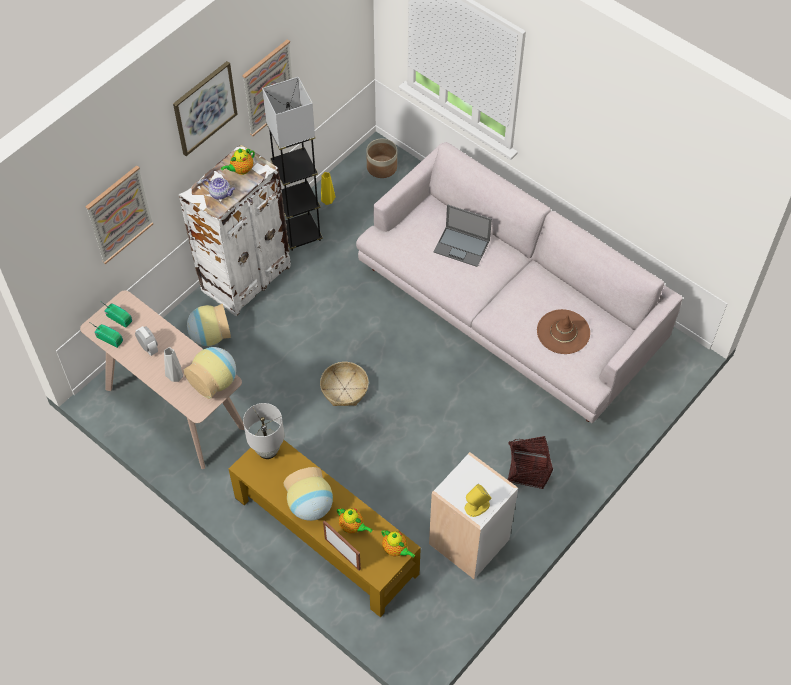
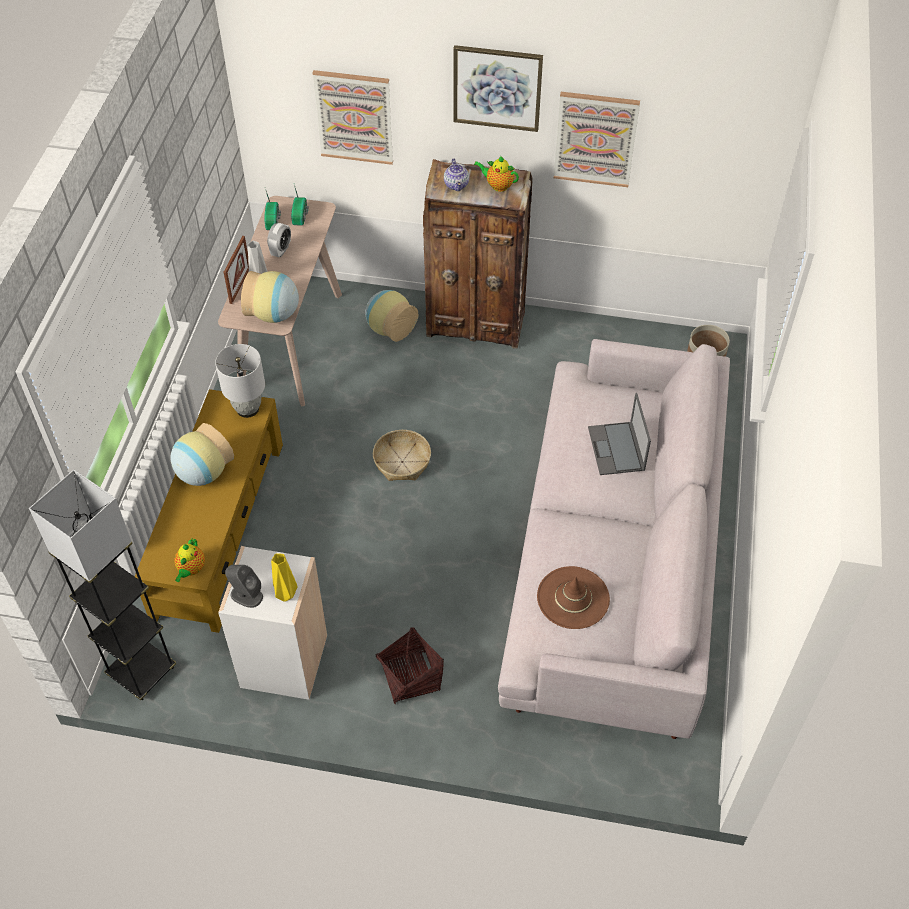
camera: 60 degrees right, 5 degrees down
white cabinet [179,145,291,316] -> brown cabinet [423,159,533,349]
grey floor lamp [262,77,323,251] -> grey floor lamp moved to [29,470,176,700]
yellow vase [321,172,335,205] -> yellow vase moved to [271,553,298,602]
picture frame [323,520,361,571] -> picture frame moved to [224,236,249,304]
teapot [337,508,373,533] -> none
yellow speaker [465,484,492,517] -> grey speaker [225,565,263,608]

